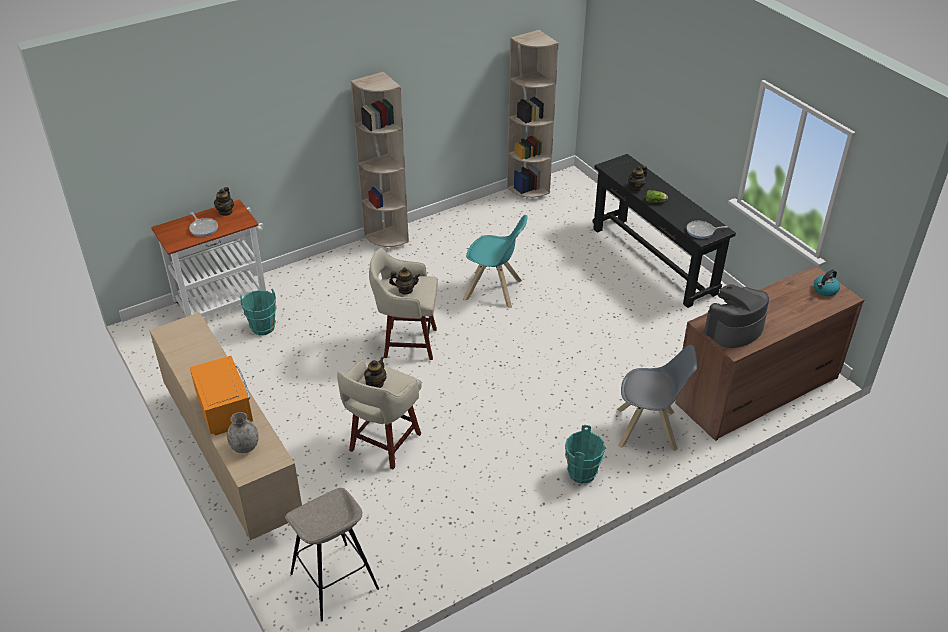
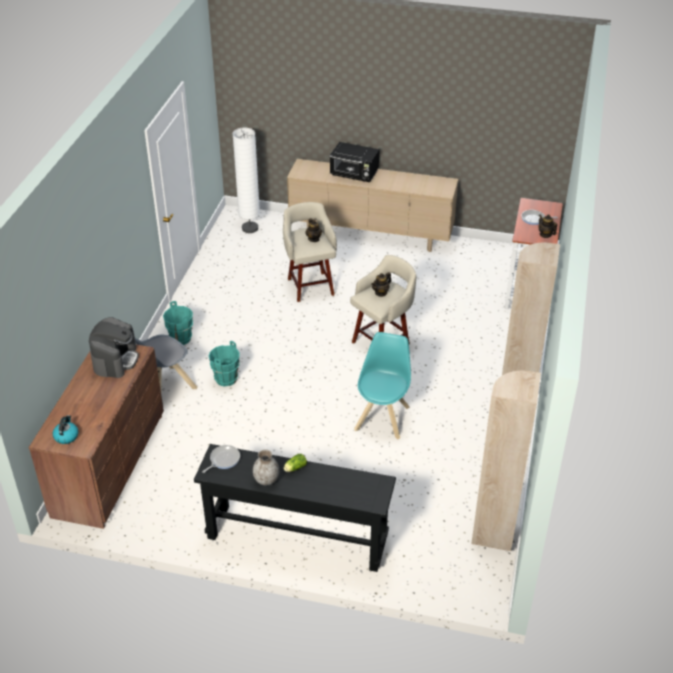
camera: 135 degrees right, 0 degrees up
orange microwave [190,356,253,436] -> black microwave [330,142,379,182]
grey vase [227,412,259,453] -> grey vase moved to [253,450,279,485]
turquoise bucket [240,289,277,335] -> turquoise bucket moved to [208,341,240,387]
grey stool [285,488,379,621] -> white floor lamp [233,128,260,233]
turquoise chair [463,215,527,308] -> turquoise chair turned 135 degrees clockwise [354,332,411,440]
teapot [628,166,647,192] -> none

